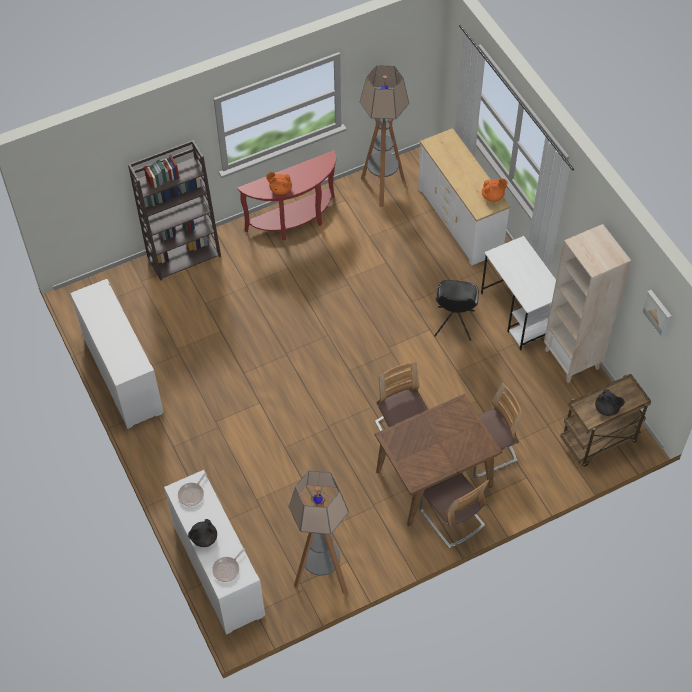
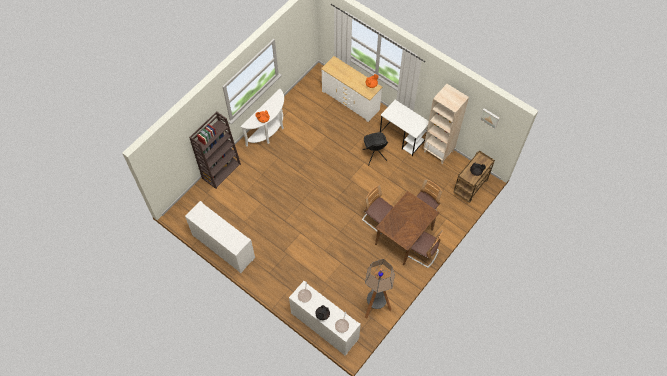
camera: 25 degrees left, 5 degrees up
red console table [237,150,336,240] -> white console table [241,89,284,147]
floor lamp [360,65,409,207] -> none

